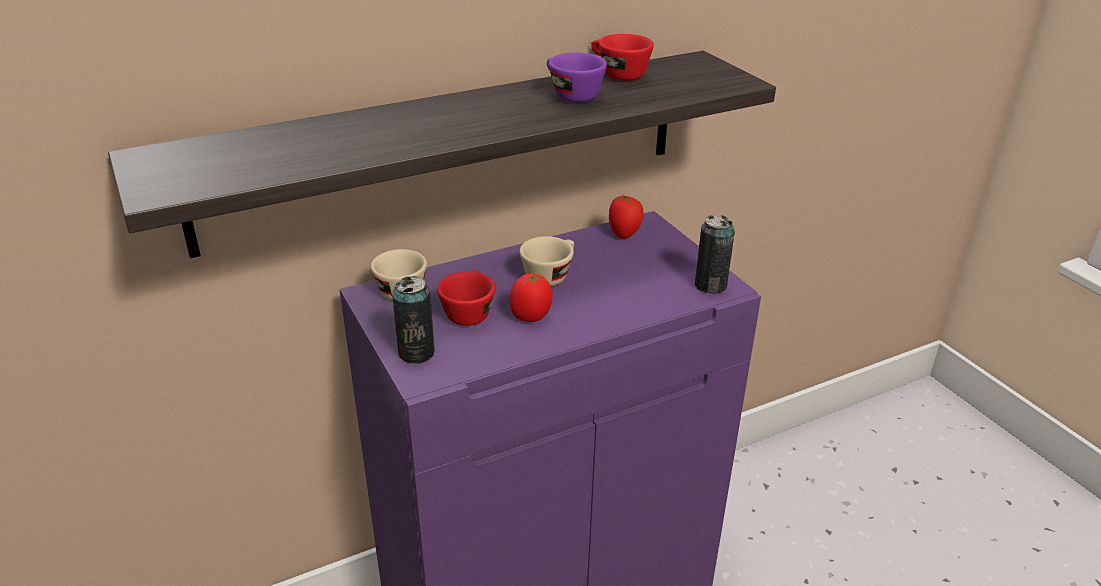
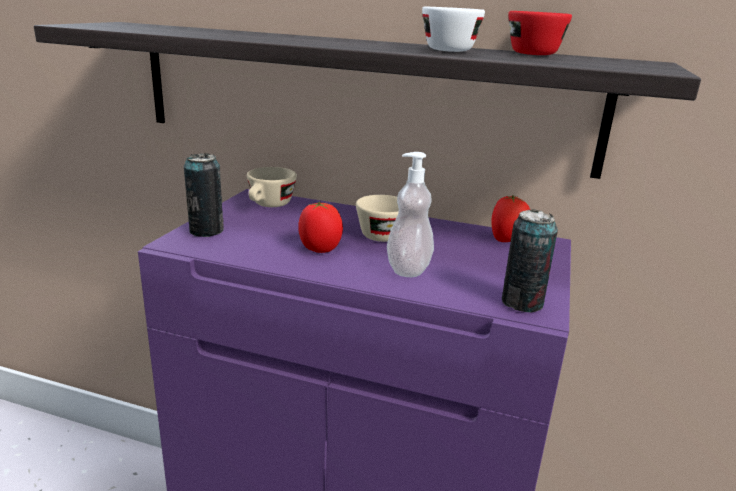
camera: 45 degrees right, 10 degrees down
red cup [437,270,495,326] -> none
purple cup [547,52,607,102] -> white cup [422,7,485,52]
none -> soap dispenser [387,152,434,277]

